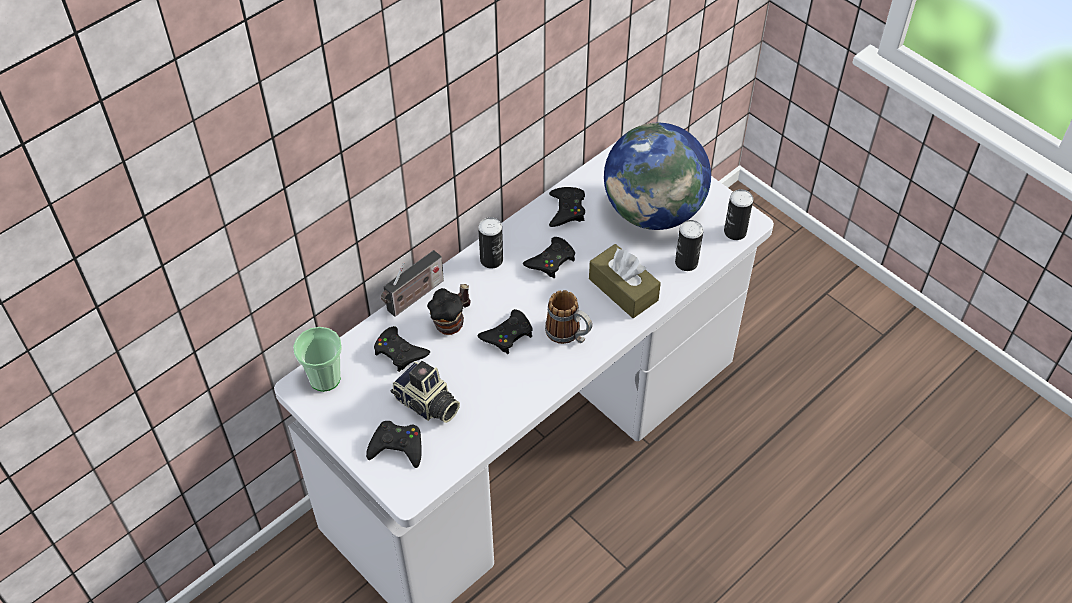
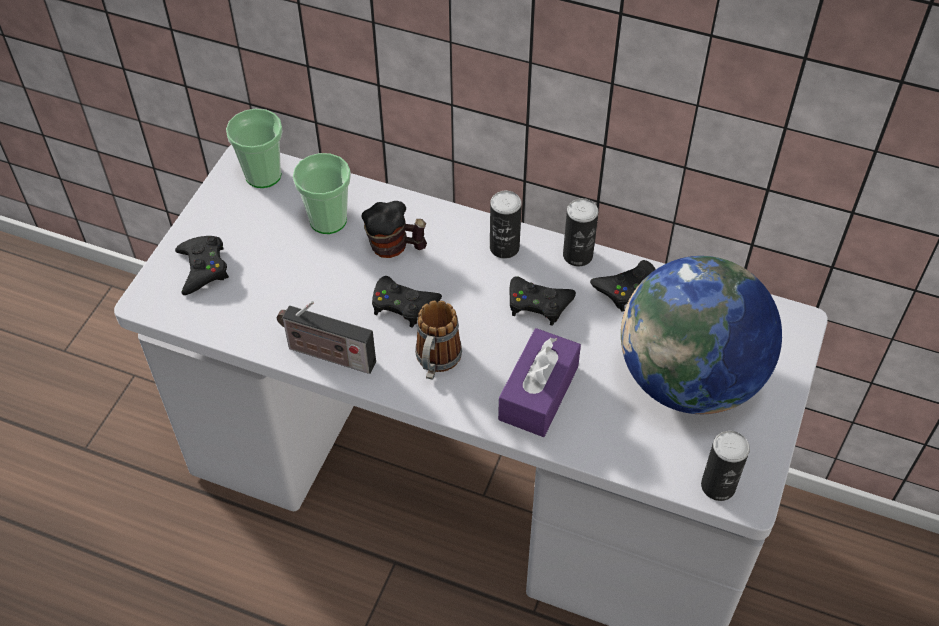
camera: 65 degrees right, 0 degrees up
black game controller [374,326,430,372] -> cup [293,153,351,234]
radio [381,250,444,317] -> radio moved to [277,301,376,374]
camera [391,361,460,423] -> none
brown tissue box [589,244,661,318] -> purple tissue box [498,328,581,437]
can [675,220,703,271] -> can moved to [563,198,598,266]

